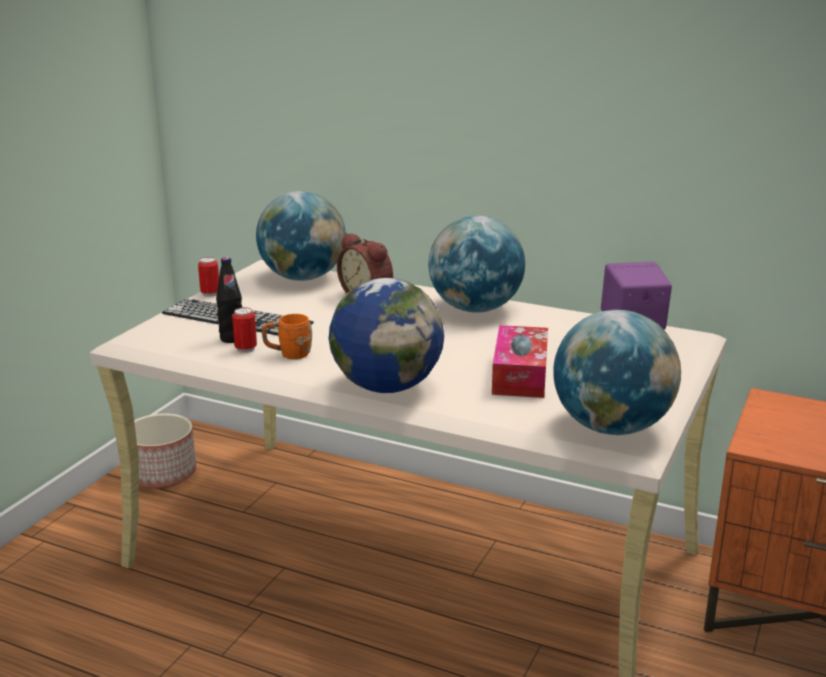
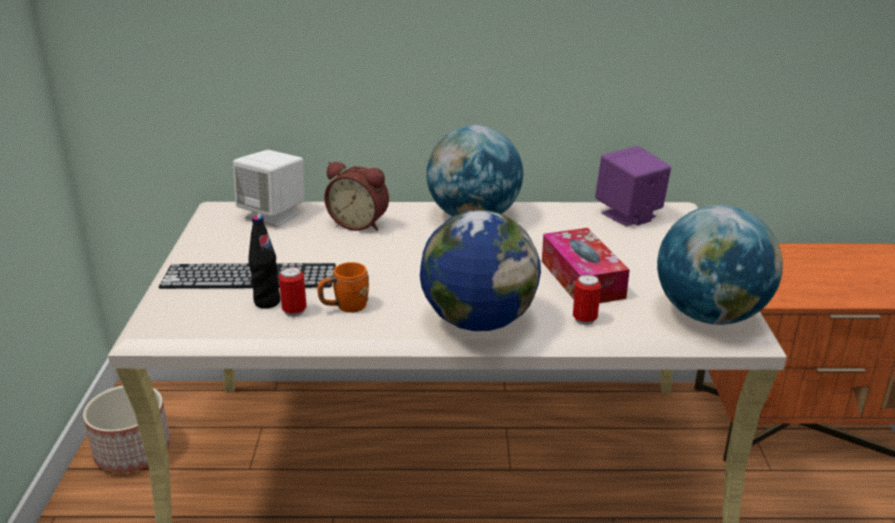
camera: 25 degrees left, 5 degrees up
can [198,257,219,297] -> can moved to [573,274,601,325]
globe [256,191,346,281] -> white speaker [233,150,304,227]

